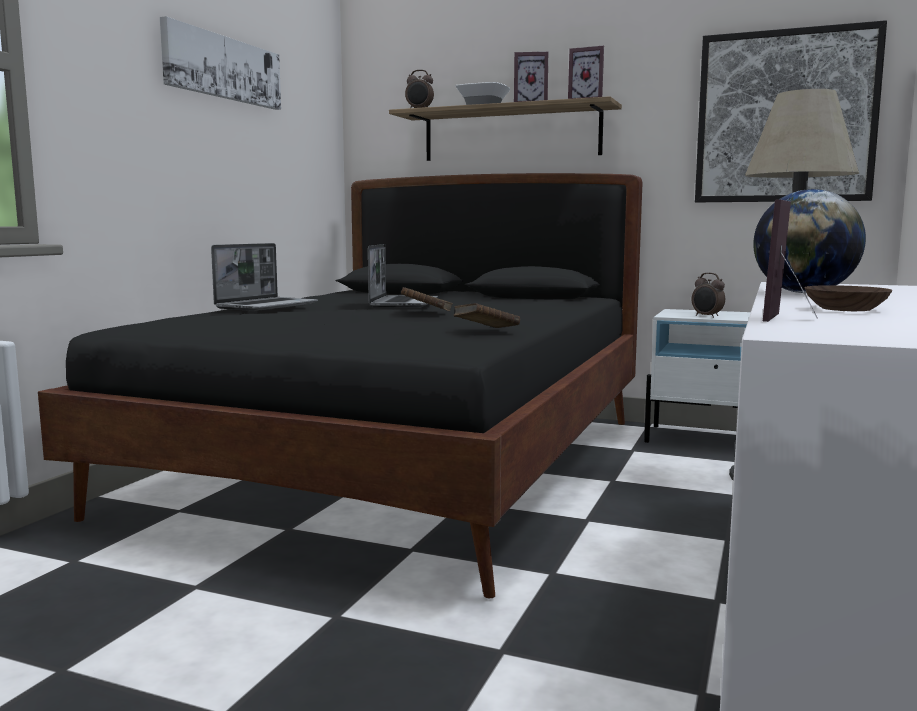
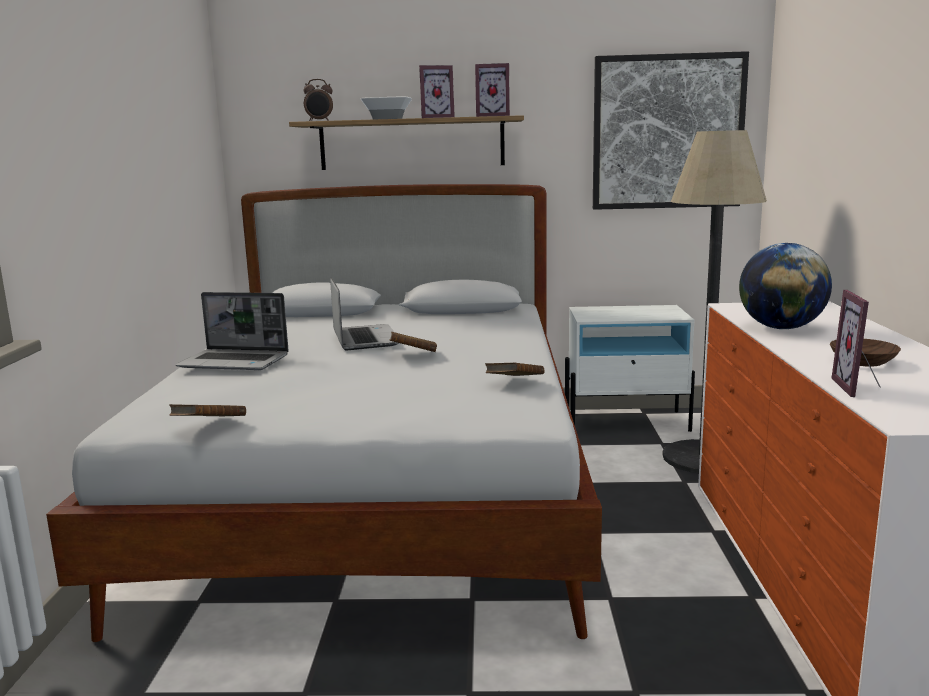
camera: 20 degrees left, 5 degrees up
black bed [38,173,643,599] -> white bed [46,184,602,642]
picture [160,16,281,110] -> none
laptop [211,243,318,311] -> laptop turned 90 degrees clockwise [176,292,289,370]
alarm clock [692,273,725,318] -> none
none -> brown book [169,404,246,416]

